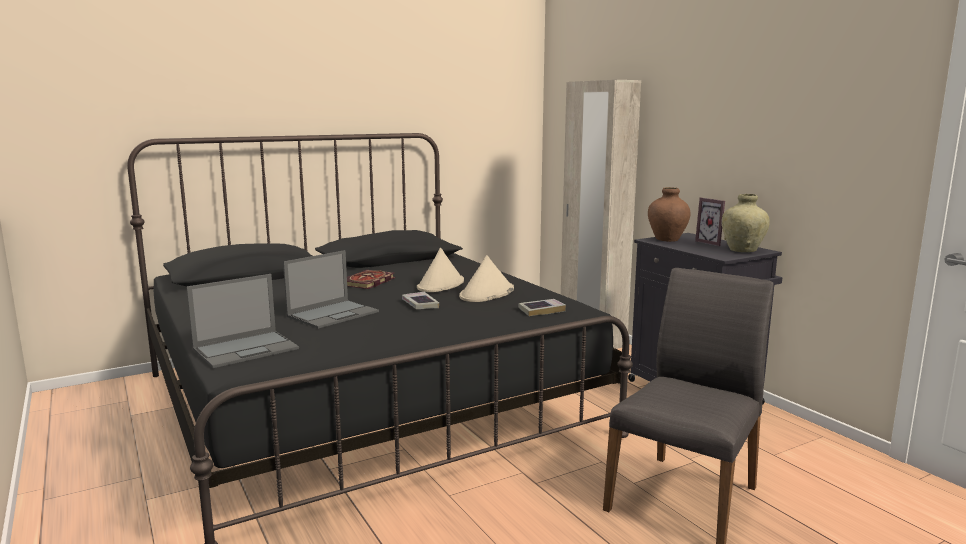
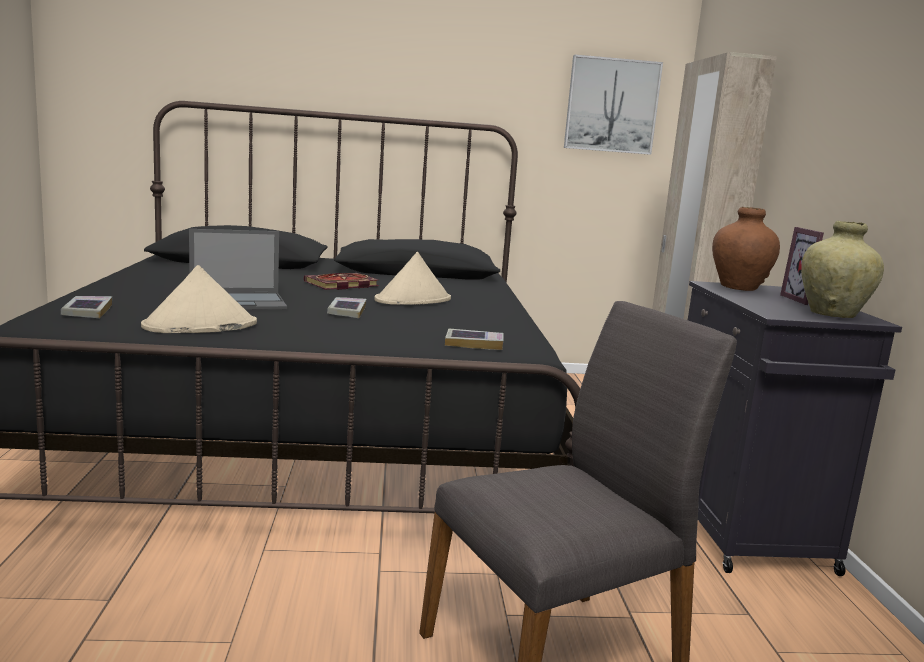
camera: 25 degrees right, 0 degrees up
laptop [186,274,299,368] -> book [61,296,112,318]
beige hat [459,255,514,302] -> beige hat moved to [141,265,257,333]
none -> picture [564,55,663,155]

